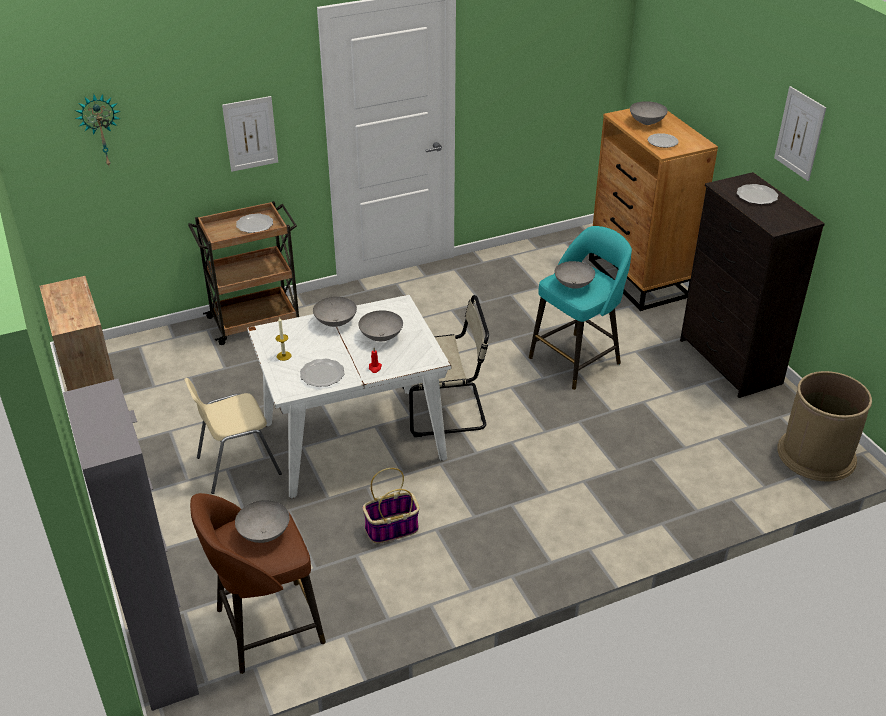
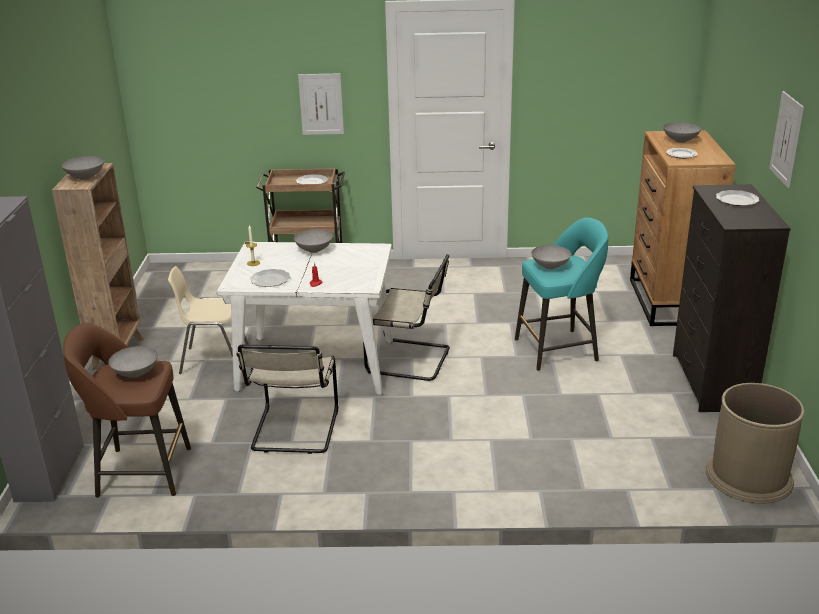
camera: 25 degrees right, 10 degrees down
wall clock [75,94,120,165] -> none
grey bowl [358,310,403,341] -> grey bowl moved to [61,156,104,180]
basket [363,468,420,543] -> beige chair [236,345,338,454]

